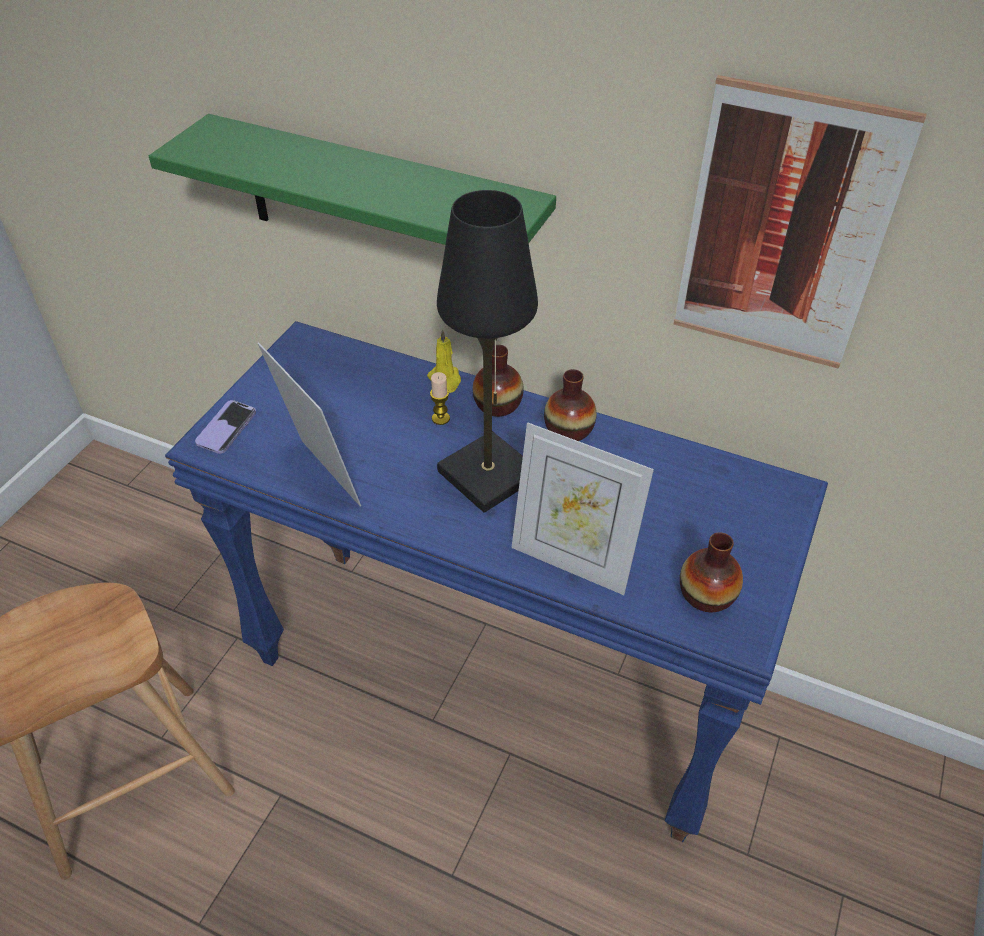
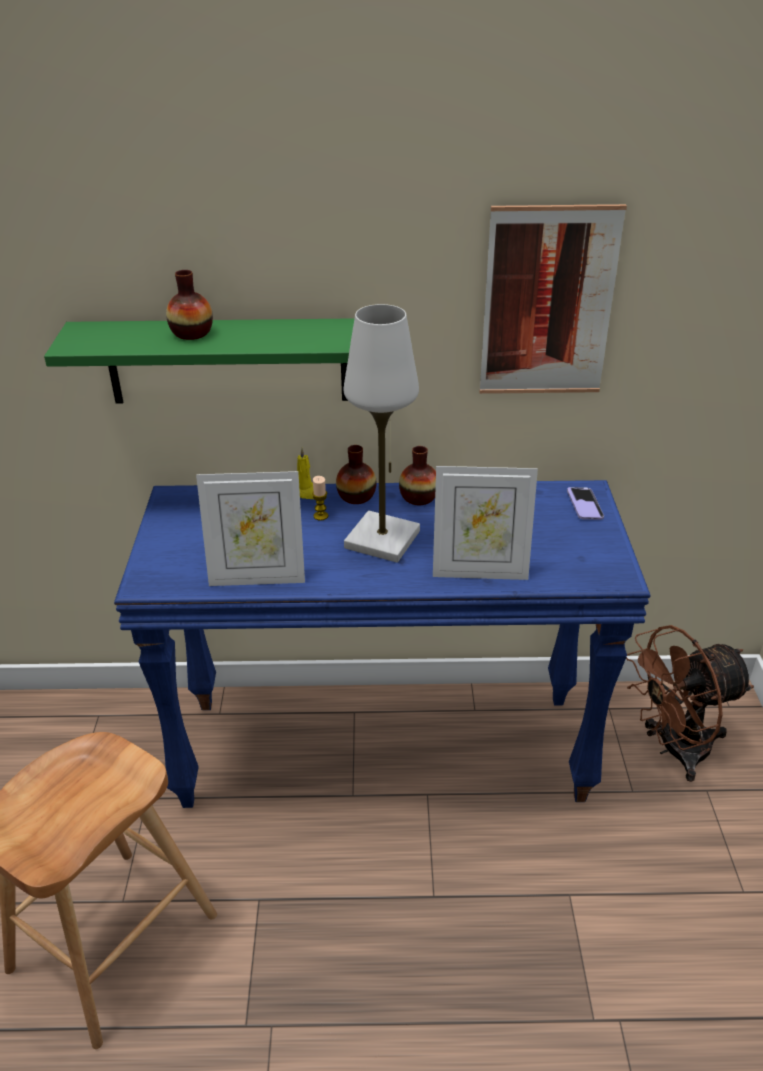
camera: 25 degrees left, 10 degrees down
phone [195,400,256,454] -> phone moved to [567,487,604,520]
picture frame [258,342,361,507] -> picture frame turned 150 degrees clockwise [196,471,305,586]
black table lamp [437,190,538,513] -> white table lamp [344,304,420,563]
vase [680,532,743,612] -> vase moved to [166,270,213,340]
none -> brown fan [626,625,754,782]

